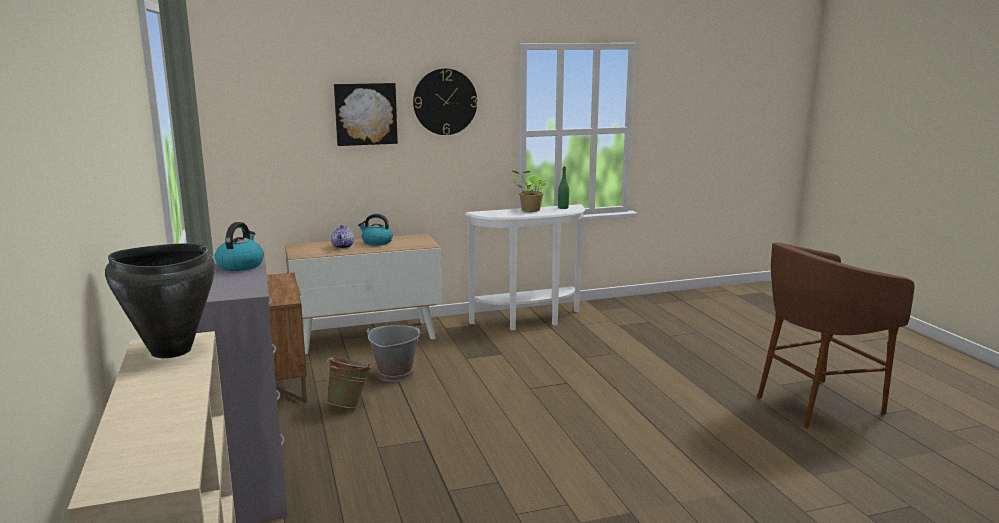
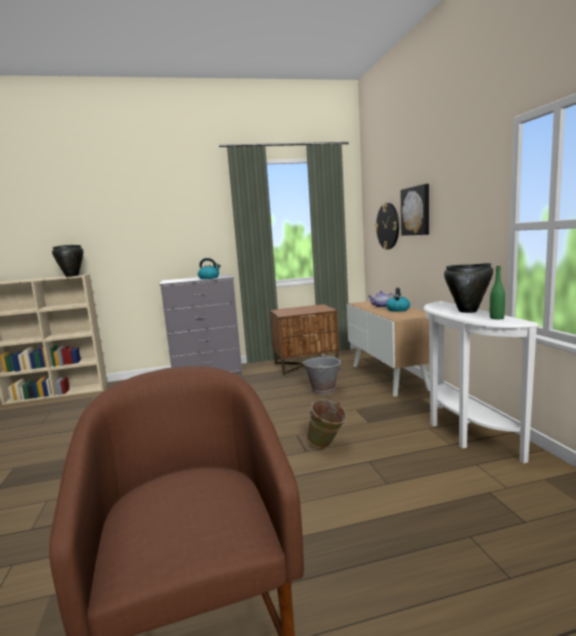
camera: 95 degrees right, 5 degrees down
green bucket [326,355,372,408] -> green bucket moved to [307,399,347,448]
wall clock [413,68,477,135] -> wall clock moved to [375,203,399,249]
potted plant [510,170,547,212] -> black cooking pot [444,263,493,313]

